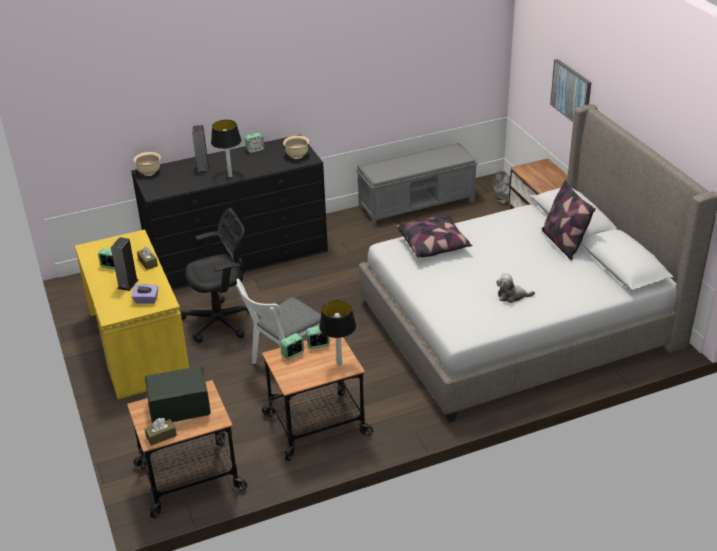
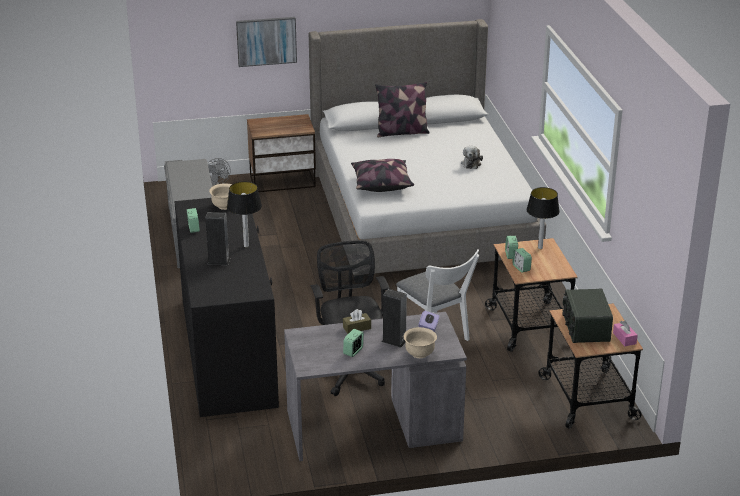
camera: 80 degrees left, 5 degrees down
yellow desk [75,230,189,399] -> grey desk [284,312,467,461]
beige bowl [134,152,161,176] -> beige bowl moved to [403,327,437,358]
brown tissue box [145,418,177,446] -> pink tissue box [613,321,638,346]

